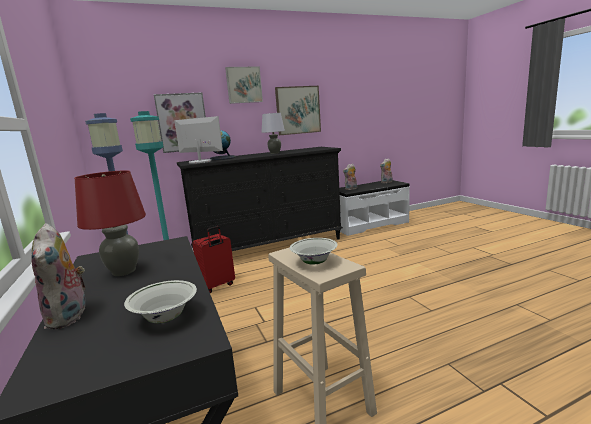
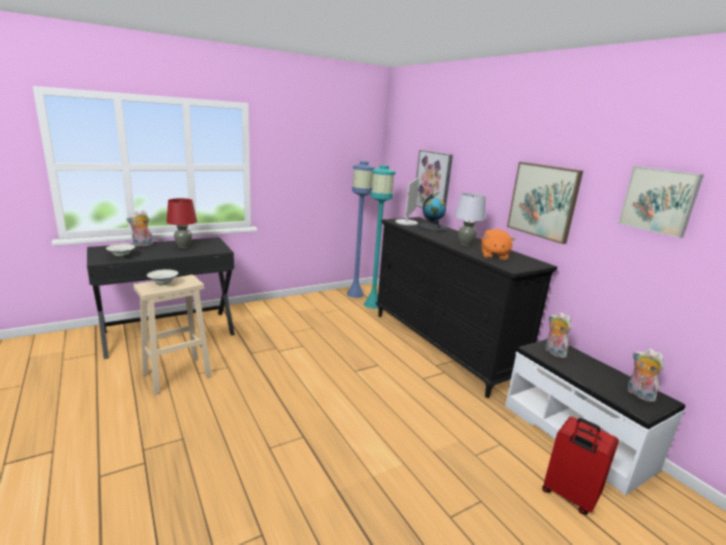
camera: 80 degrees right, 5 degrees up
red suitcase [192,226,235,293] -> red suitcase moved to [542,417,619,515]
picture [225,66,263,104] -> picture moved to [618,166,704,238]
none -> orange plush toy [481,229,516,260]

